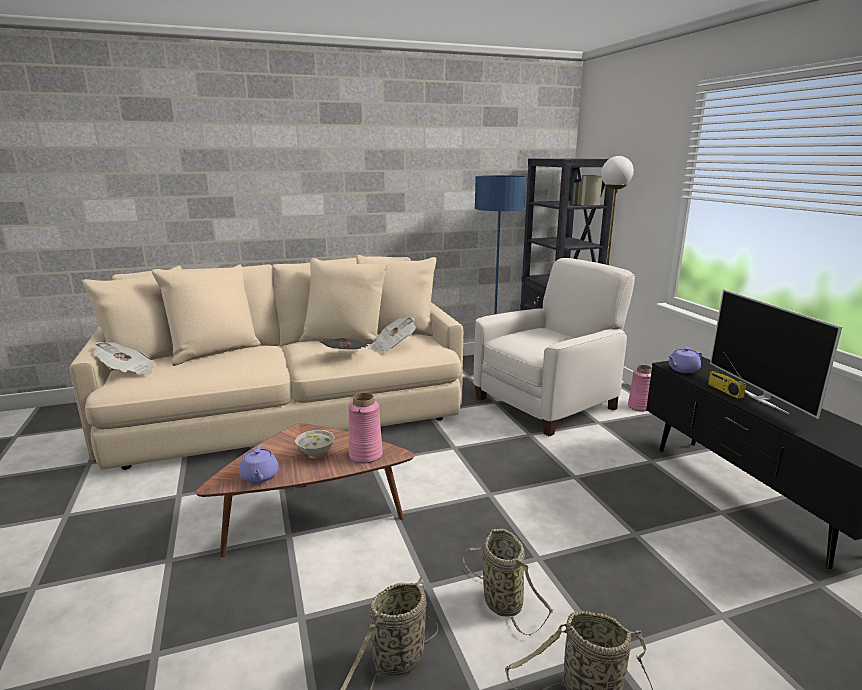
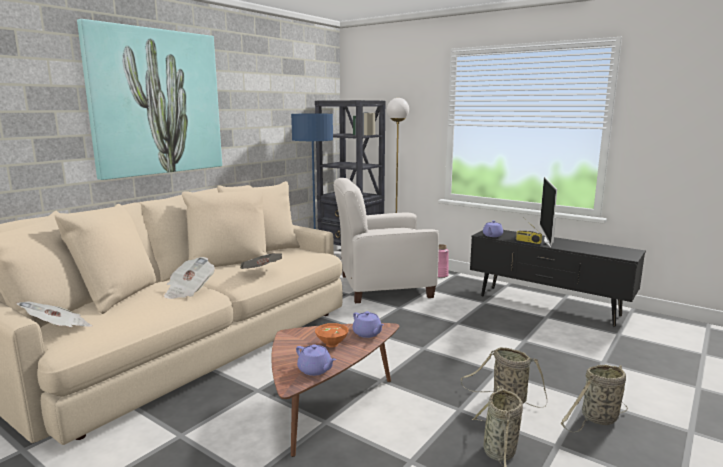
camera: 35 degrees left, 5 degrees down
white bowl [295,430,335,459] -> orange bowl [315,323,349,348]
pink vase [348,393,383,463] -> purple teapot [352,311,384,338]
newspaper [368,317,416,352] -> newspaper moved to [164,257,215,299]
white armchair [473,258,635,436] -> white armchair turned 120 degrees counterclockwise [333,178,439,303]
television [710,289,842,419] -> television turned 60 degrees clockwise [540,177,557,247]
none -> picture [77,19,222,180]

